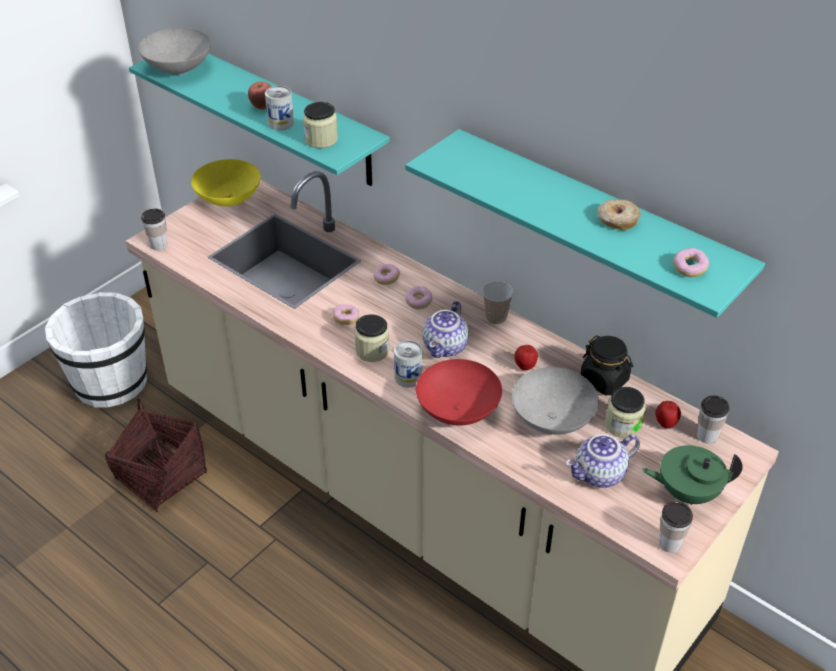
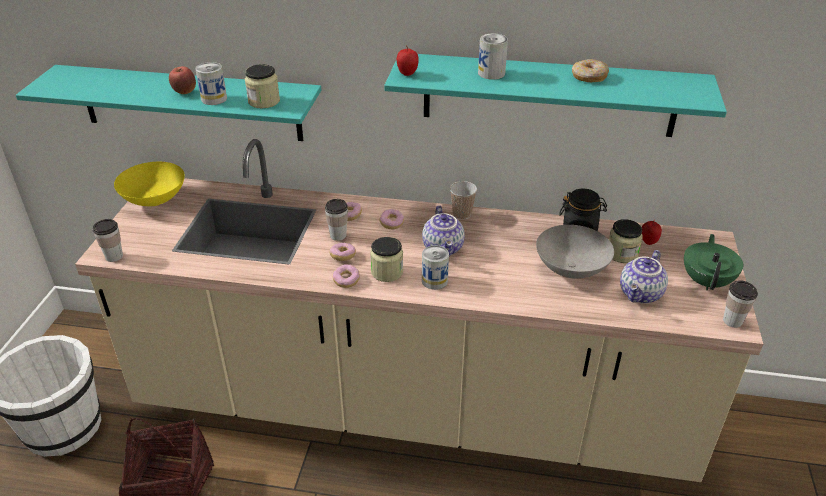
camera: 30 degrees left, 5 degrees down
grey bowl [138,28,211,75] -> none
red bowl [416,359,502,425] -> none
apple [514,344,538,370] -> apple moved to [397,45,419,76]
green teapot [642,445,743,505] -> green teapot turned 135 degrees clockwise [684,234,743,290]
donut [673,248,709,277] -> donut moved to [333,264,360,288]
cup [697,395,729,444] -> cup moved to [325,199,348,241]
none -> can [478,34,508,80]

